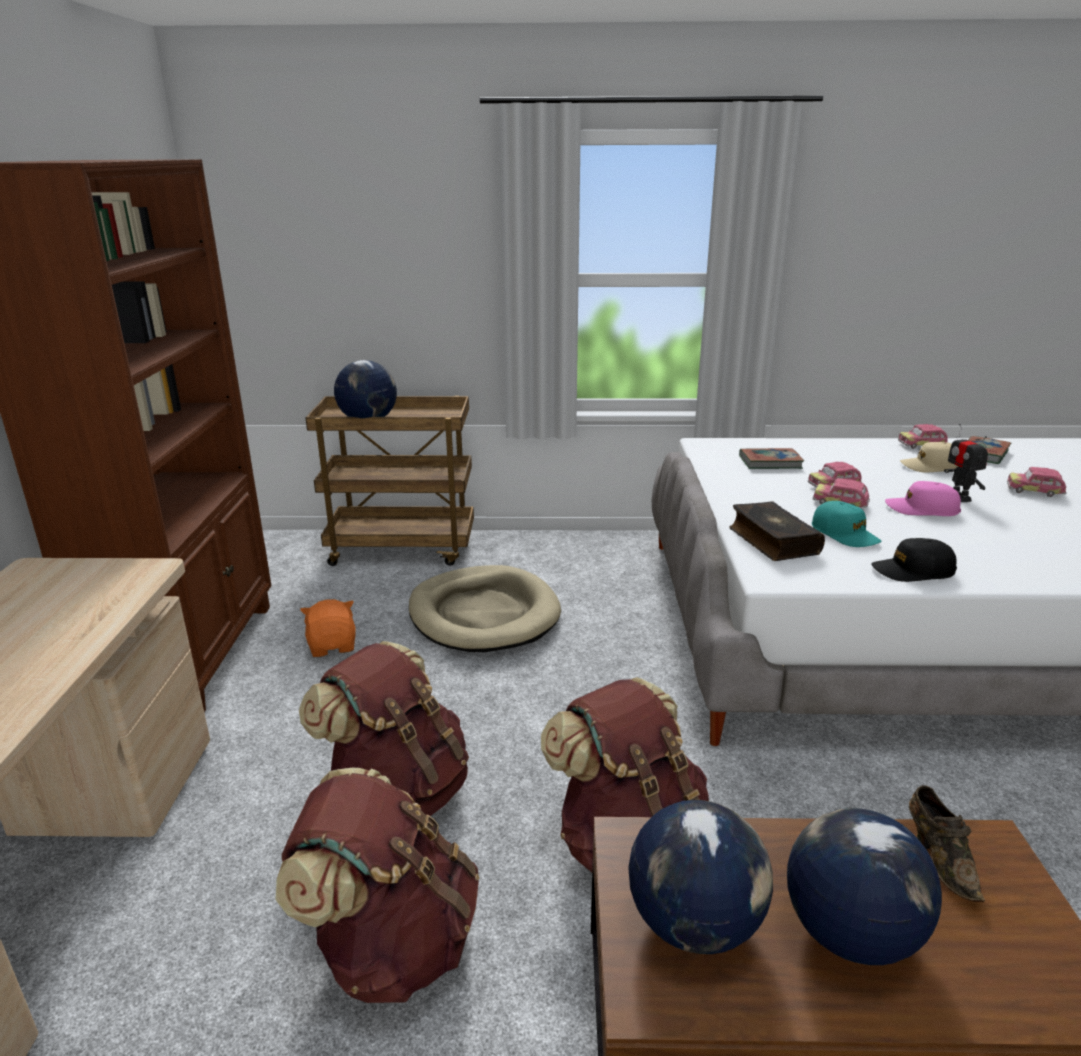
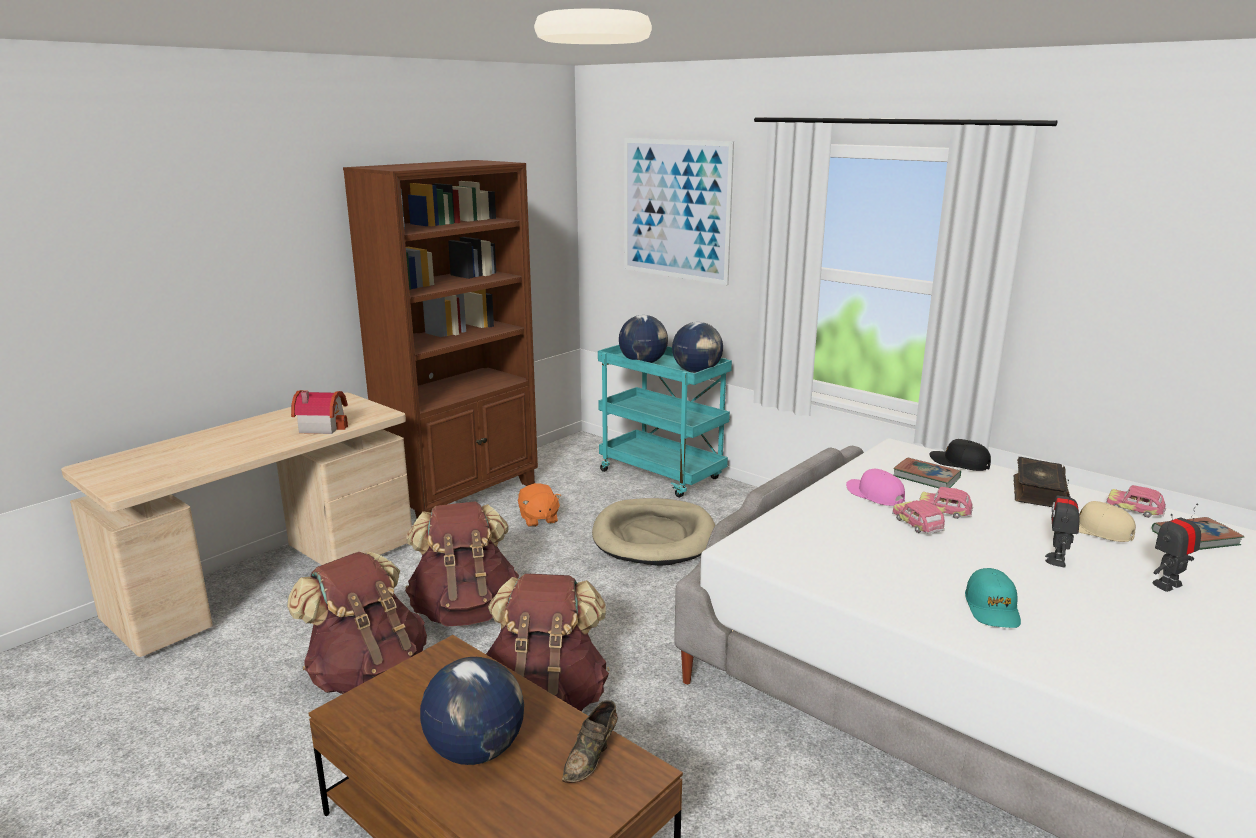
camera: 40 degrees right, 5 degrees down
orange plush toy [300,599,356,657] -> orange plush toy turned 135 degrees clockwise [518,483,561,527]
brown cart [305,396,474,566] -> turquoise cart [598,345,732,498]
globe [628,800,773,954] -> globe moved to [672,322,723,373]
book [729,501,825,561] -> book moved to [1013,457,1070,507]
turquoise cap [812,501,881,547] -> turquoise cap moved to [965,568,1021,628]
black cap [871,538,957,582] -> black cap moved to [929,439,991,471]
pink cap [885,481,961,516] -> pink cap moved to [846,469,905,506]
toy car [1007,467,1067,497] -> toy robot [1153,504,1201,592]
none -> toy house [291,390,348,434]
none -> picture [624,138,734,285]

